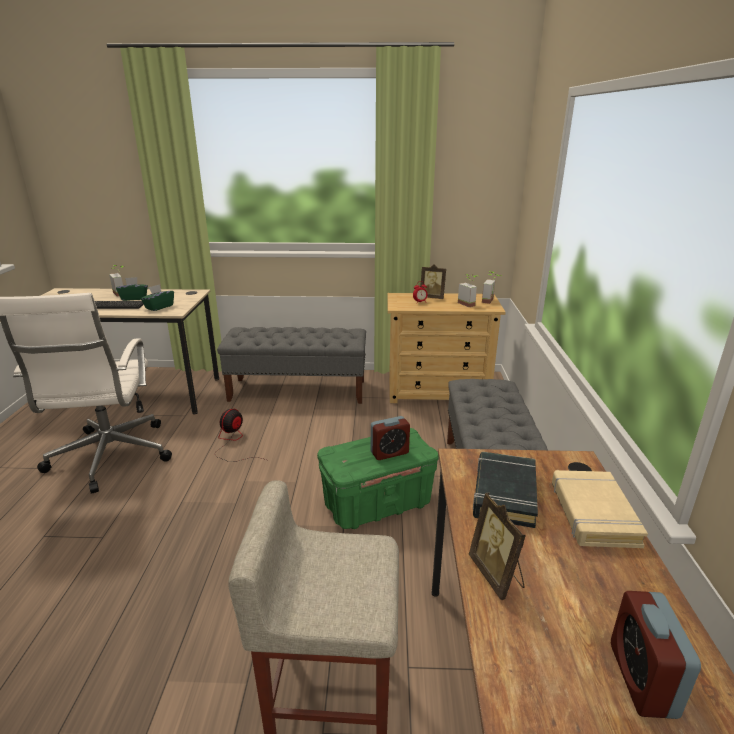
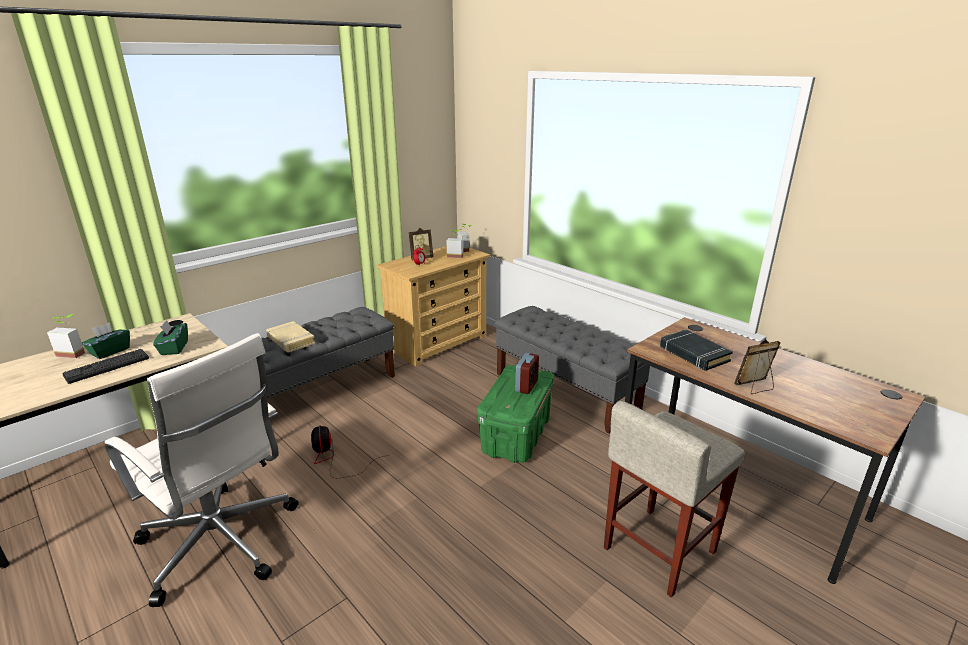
camera: 45 degrees left, 0 degrees up
picture frame [469,493,526,600] -> picture frame turned 135 degrees clockwise [734,339,781,394]
beige book [552,470,648,548] -> beige book moved to [266,321,315,353]
alarm clock [611,591,701,719] -> none

